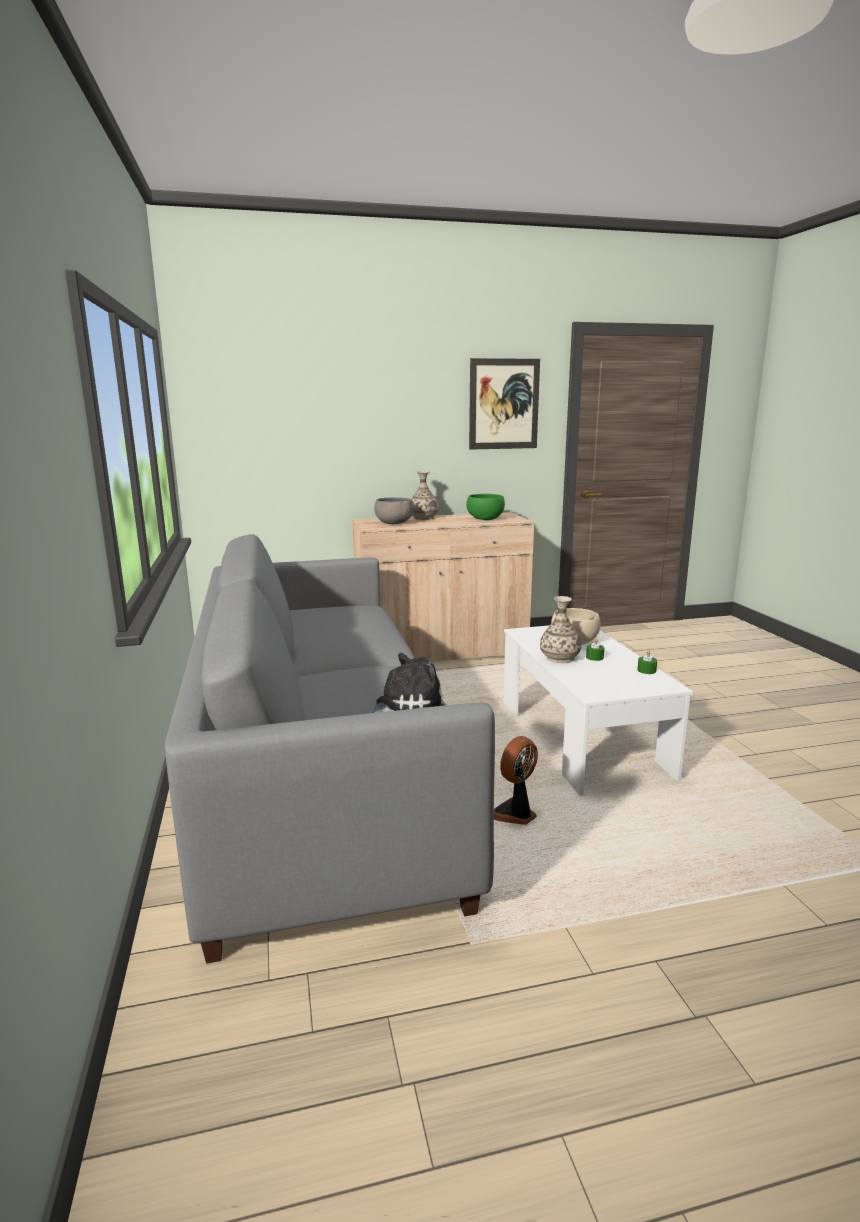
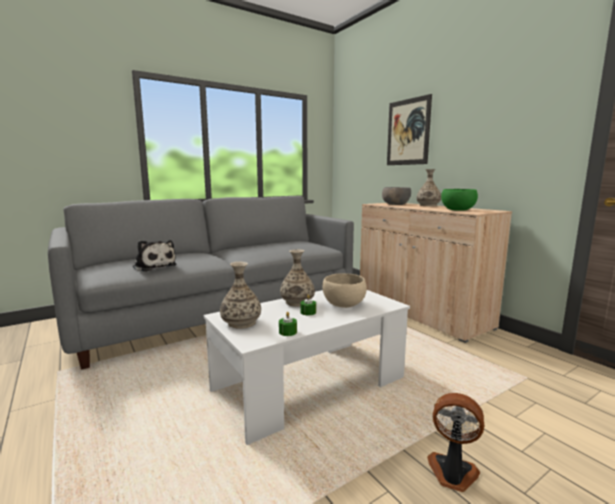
camera: 70 degrees right, 5 degrees down
picture [469,358,540,450] -> picture moved to [387,94,432,165]
fan [494,736,538,825] -> fan moved to [427,393,485,492]
none -> vase [220,262,261,329]

